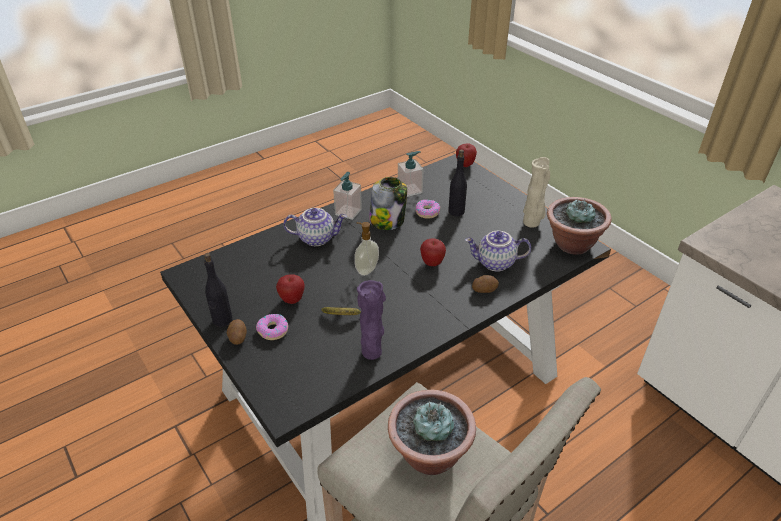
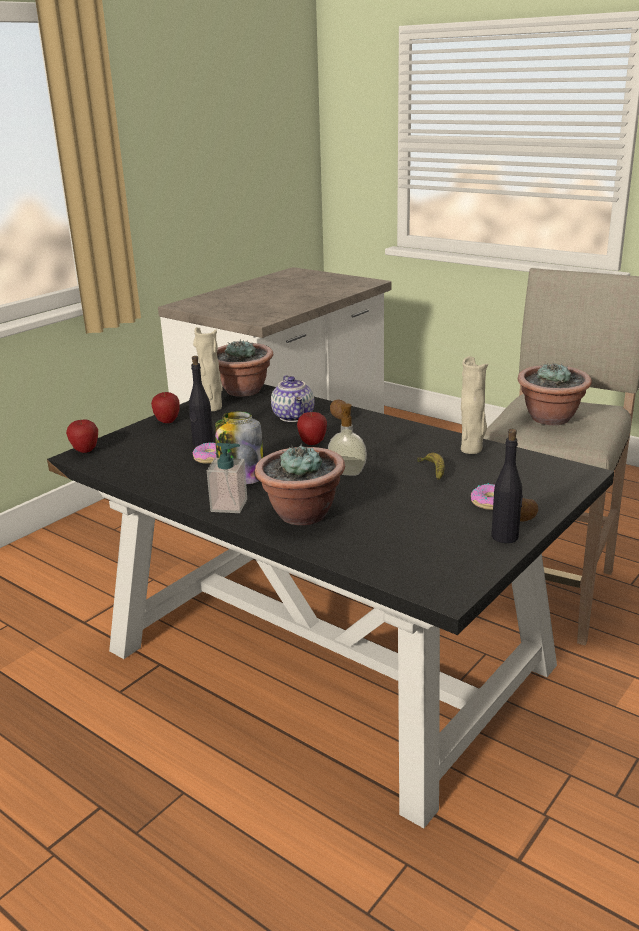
camera: 105 degrees left, 15 degrees down
apple [276,274,305,304] -> apple moved to [151,392,180,423]
teapot [283,208,347,246] -> potted plant [255,444,345,525]
purple vase [357,280,386,360] -> beige vase [461,356,488,454]
soap dispenser [398,151,424,197] -> none

